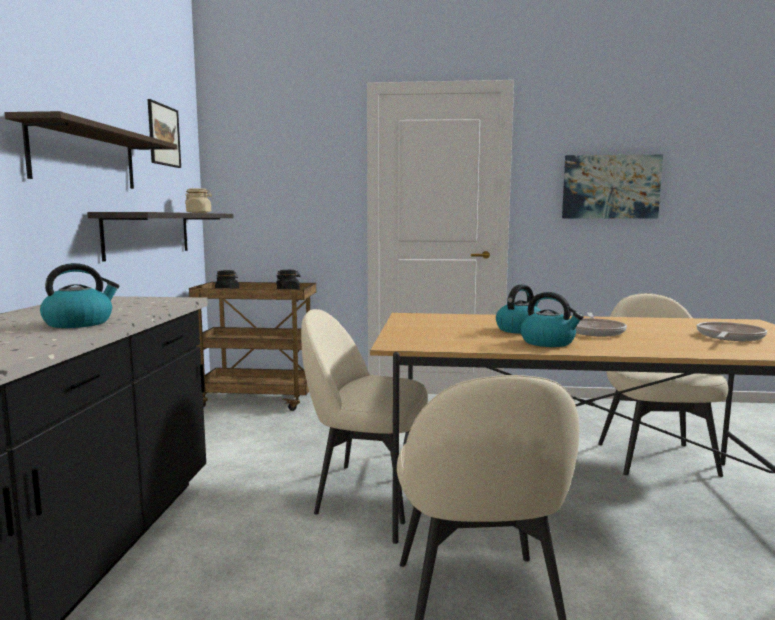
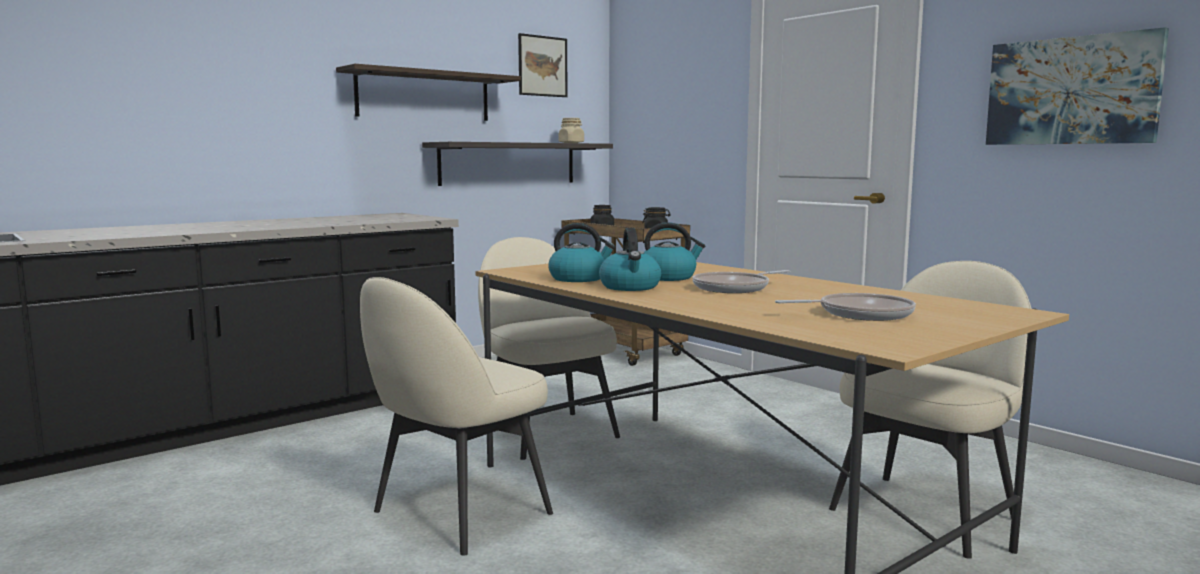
camera: 45 degrees right, 0 degrees up
kettle [40,263,120,328] -> kettle moved to [548,223,616,282]

